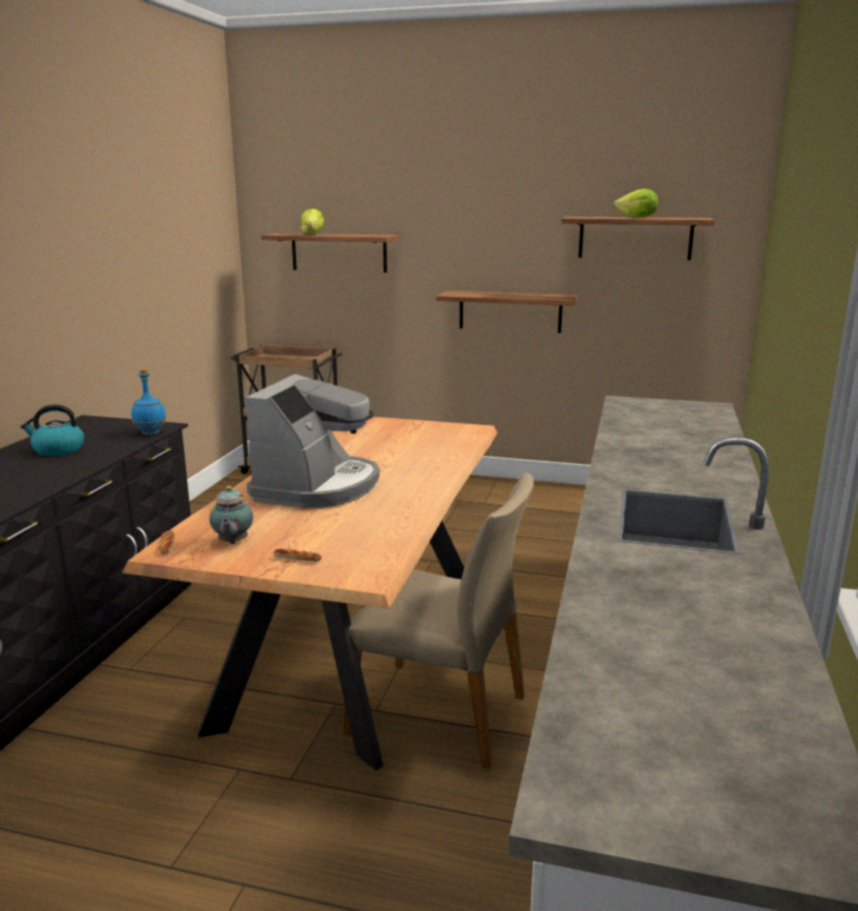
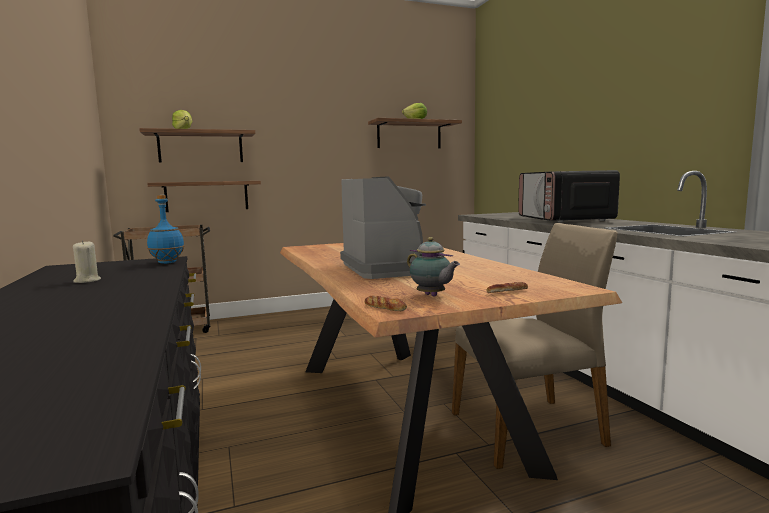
camera: 35 degrees left, 10 degrees down
kettle [20,405,84,456] -> beige candle [73,240,101,283]
shelf [436,291,578,333] -> shelf moved to [147,181,261,212]
none -> microwave [518,170,620,222]

